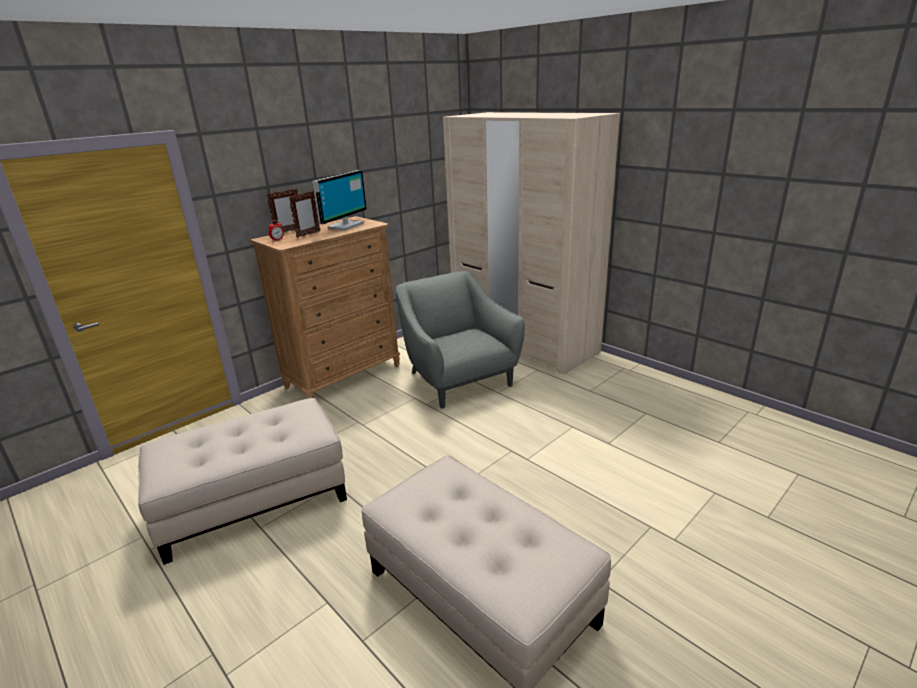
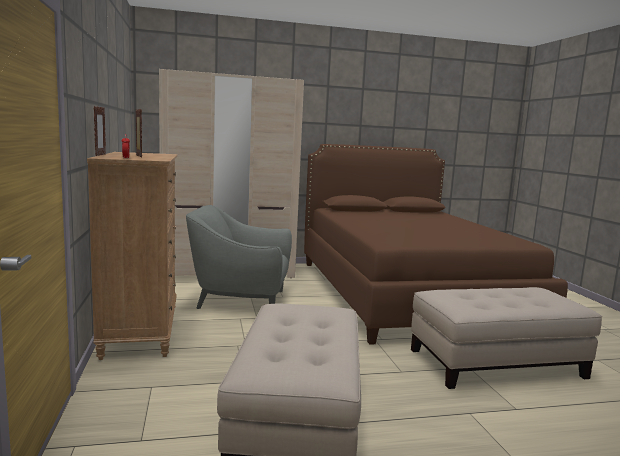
camera: 60 degrees left, 15 degrees down
monitor [312,170,367,231] -> none
none -> brown bed [304,144,568,345]

